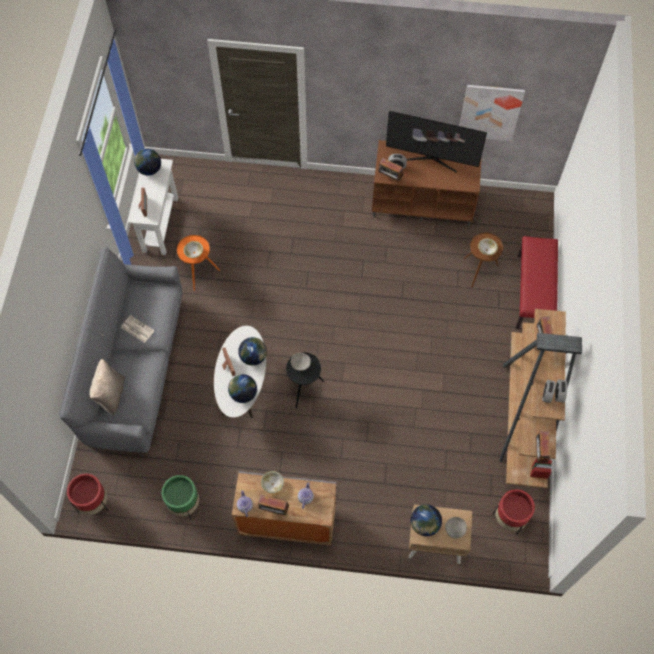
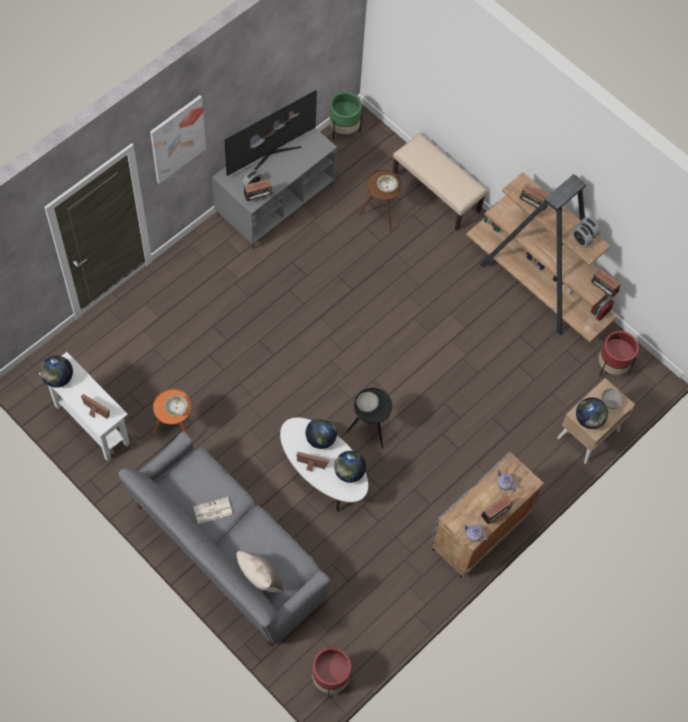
camera: 55 degrees left, 0 degrees up
green planter [162,475,199,520] -> green planter moved to [329,92,362,139]
bowl [261,471,284,493] -> none
brown tv stand [372,140,482,226] -> grey tv stand [212,128,337,249]
picture [460,85,525,141] -> picture moved to [150,95,206,184]
red bench [516,236,558,329] -> beige bench [393,133,487,231]

